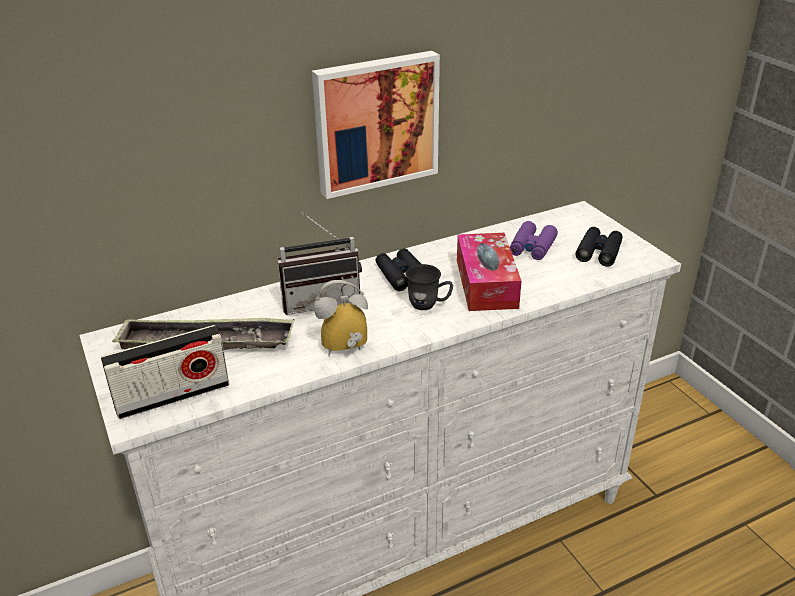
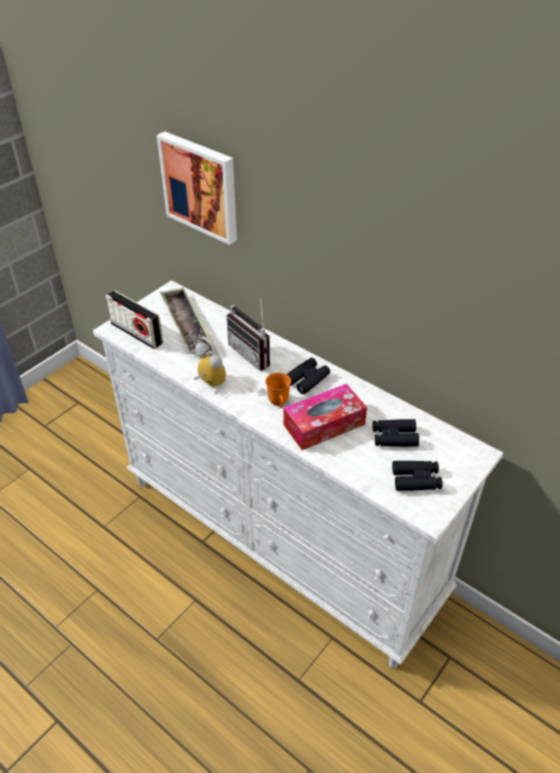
camera: 65 degrees right, 10 degrees up
picture [312,51,440,199] -> picture moved to [157,131,237,245]
grey mug [406,264,453,310] -> orange mug [265,372,291,408]
purple binoculars [510,221,558,260] -> black binoculars [373,419,419,447]

